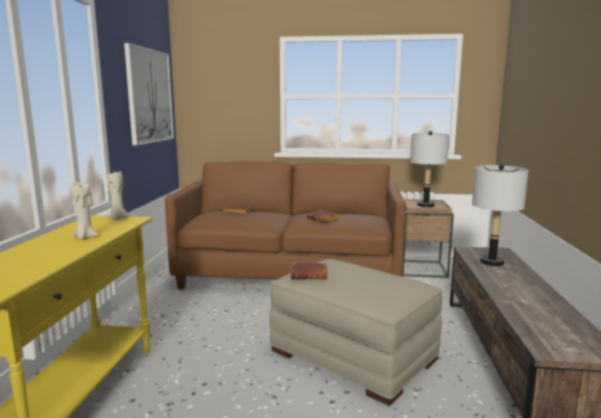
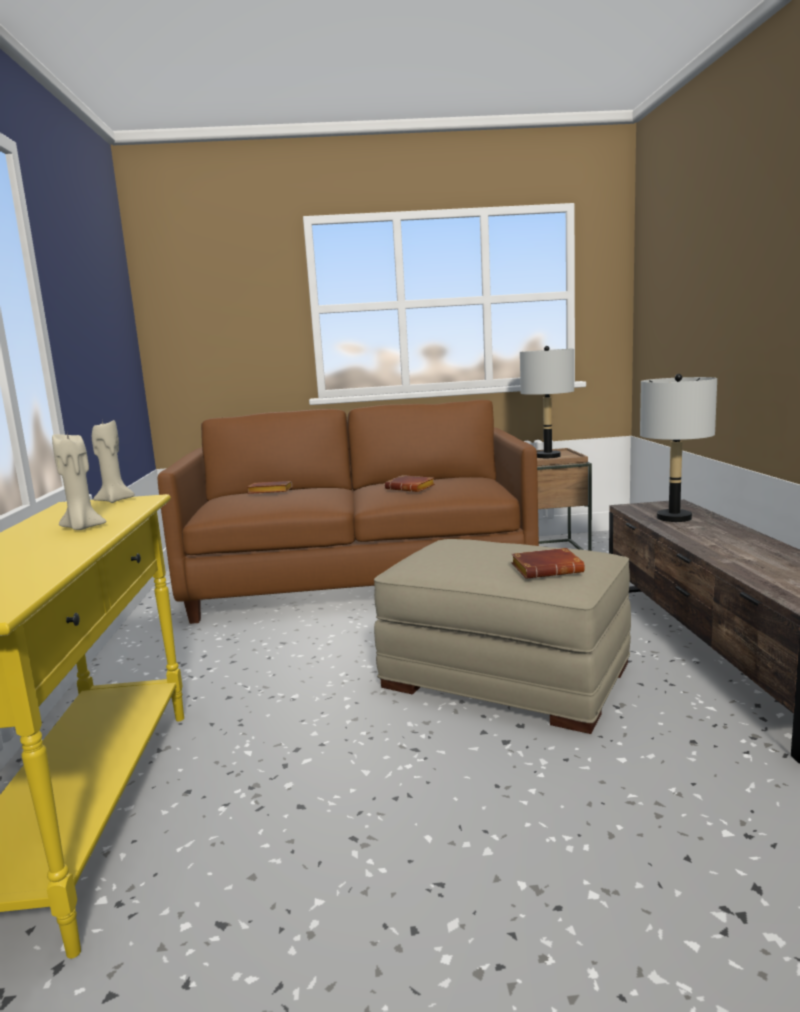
camera: 10 degrees left, 0 degrees up
picture [124,43,174,146] -> none
brown book [291,263,327,279] -> brown book moved to [511,548,585,579]

